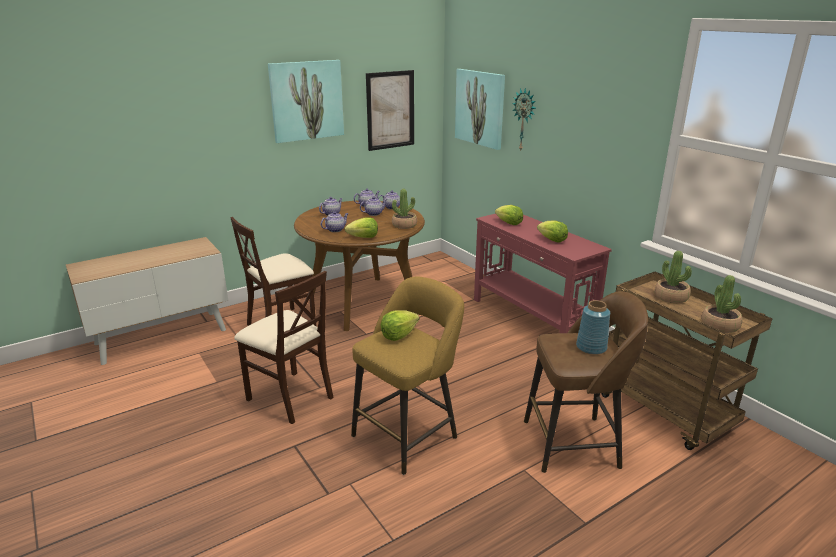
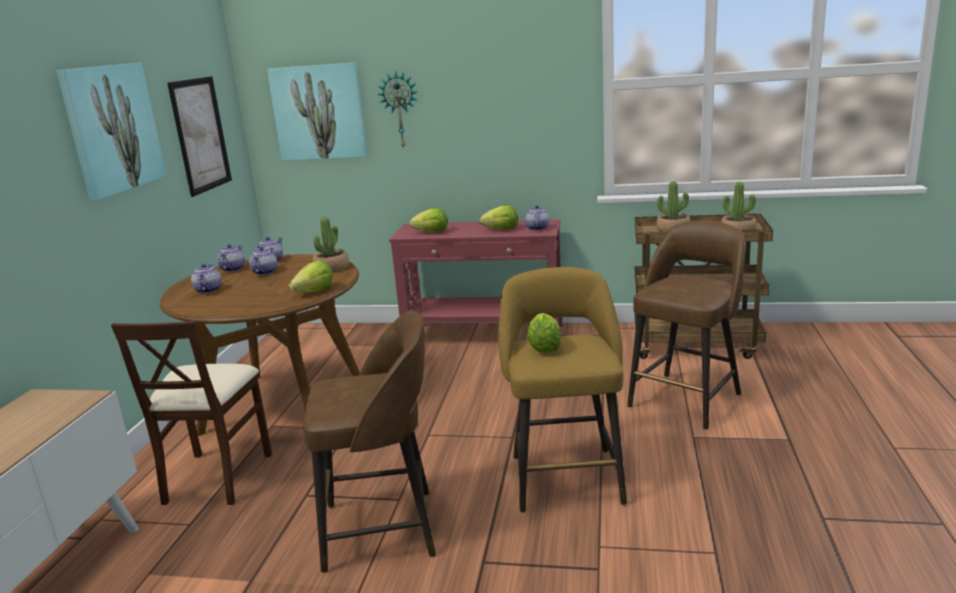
camera: 45 degrees left, 5 degrees down
beige chair [234,271,334,424] -> brown stool [303,311,436,573]
teapot [321,212,348,232] -> teapot moved to [525,205,549,230]
blue vase [576,300,610,355] -> none

